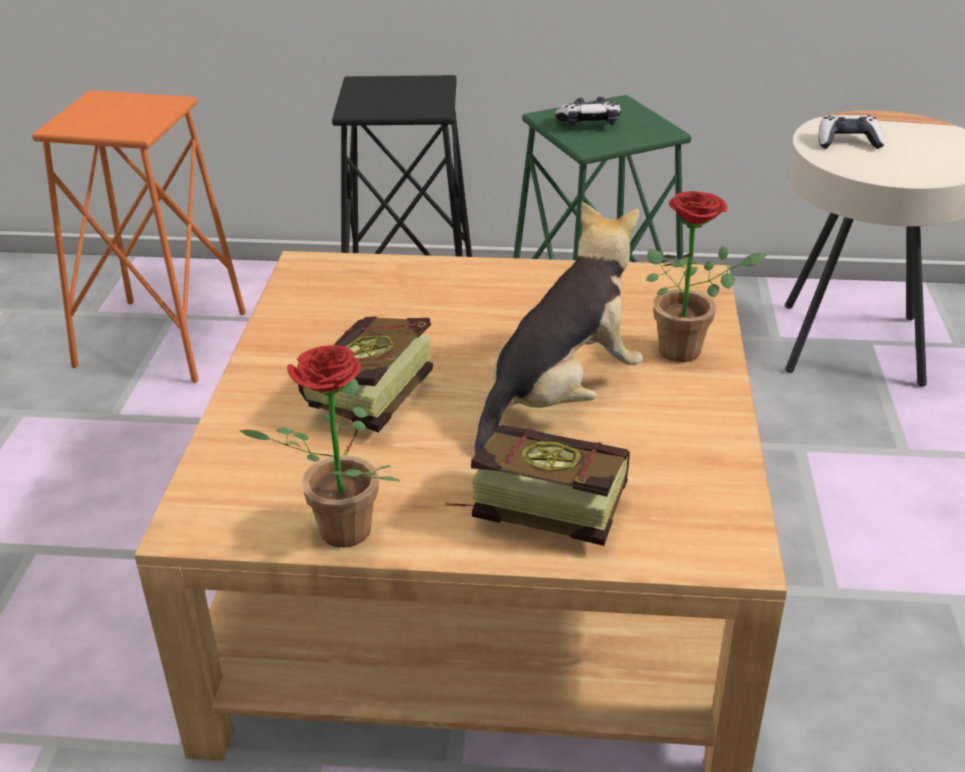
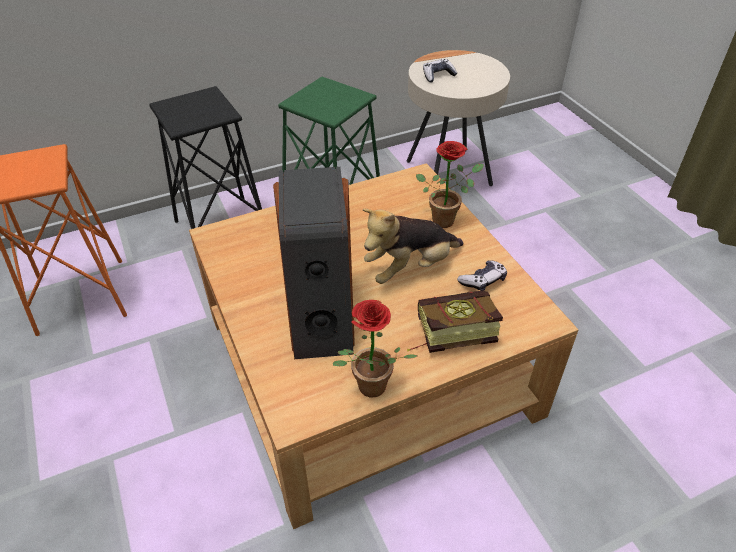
camera: 30 degrees left, 10 degrees up
book [298,316,433,456] -> speaker [273,167,355,359]
plush toy [475,201,643,454] -> plush toy turned 135 degrees counterclockwise [363,209,463,284]
game controller [555,97,621,127] -> game controller moved to [457,260,507,291]

